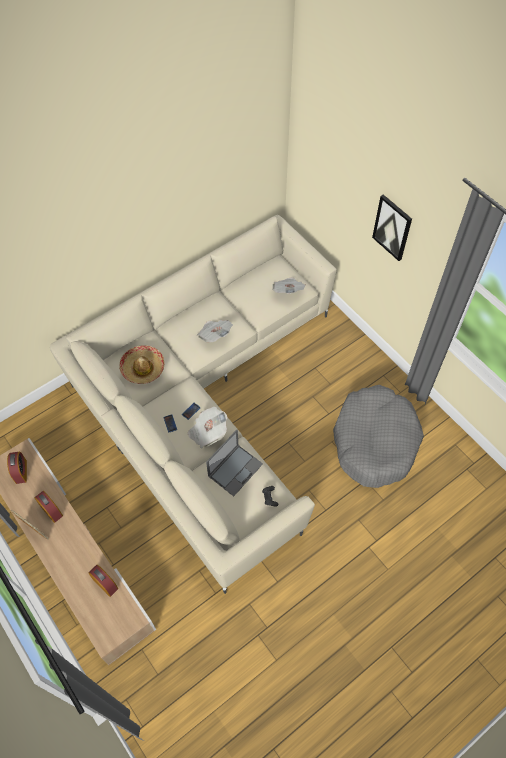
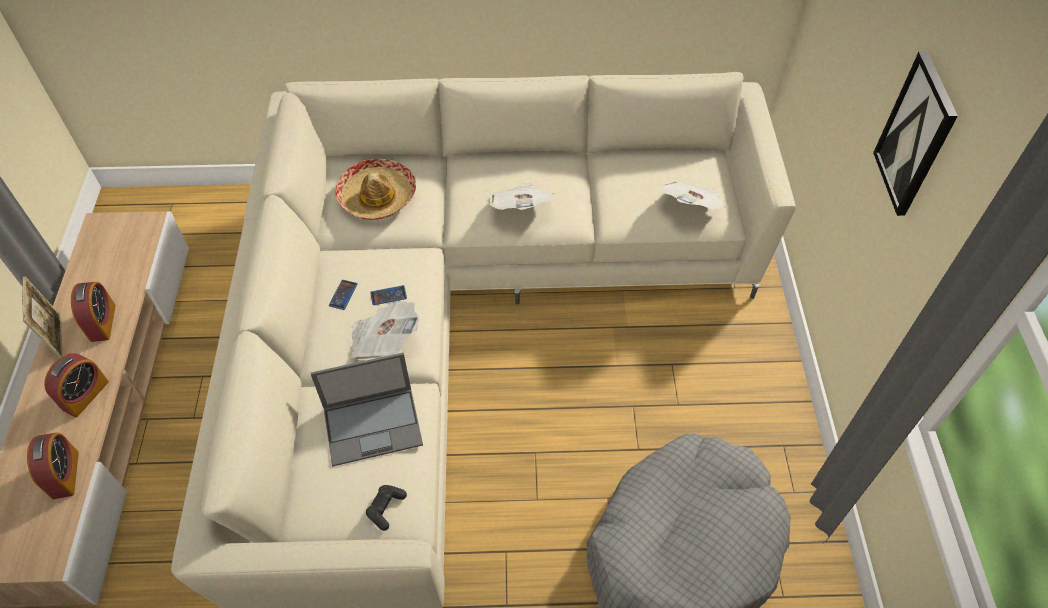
camera: 35 degrees right, 5 degrees down
alarm clock [7,452,27,484] -> alarm clock moved to [44,353,109,417]

